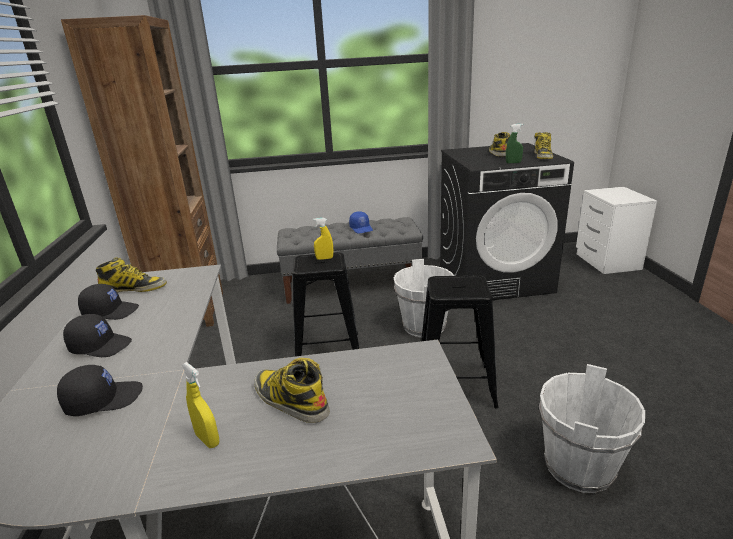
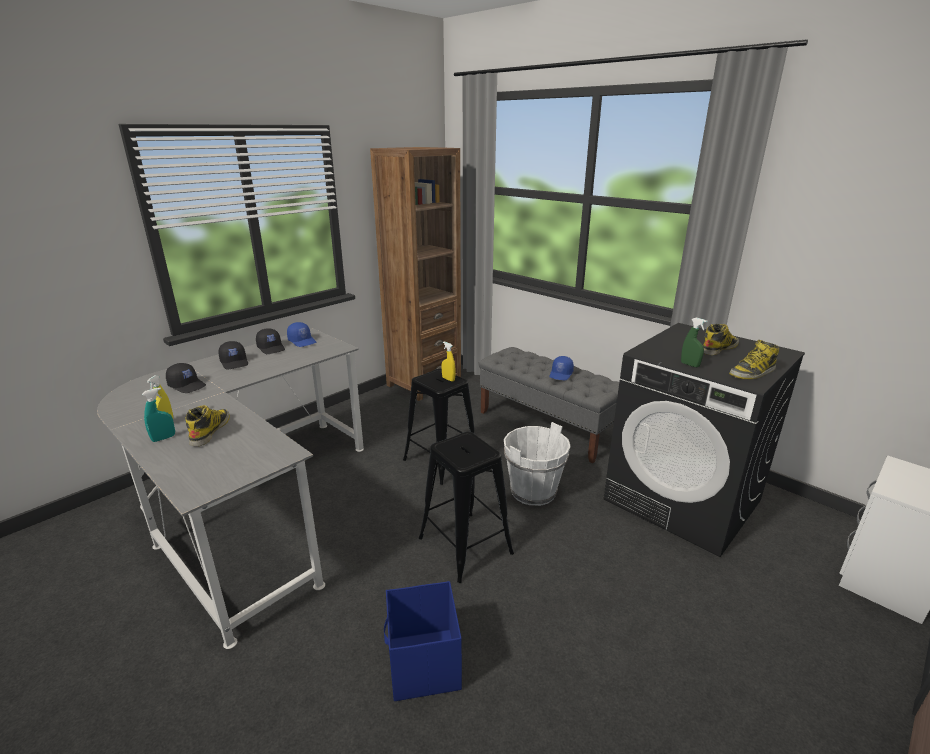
camera: 50 degrees right, 0 degrees up
boot [95,257,167,293] -> blue cap [287,322,316,347]
white bucket [539,364,645,493] -> blue storage box [384,581,462,701]
none -> turquoise spray bottle [142,388,175,442]

